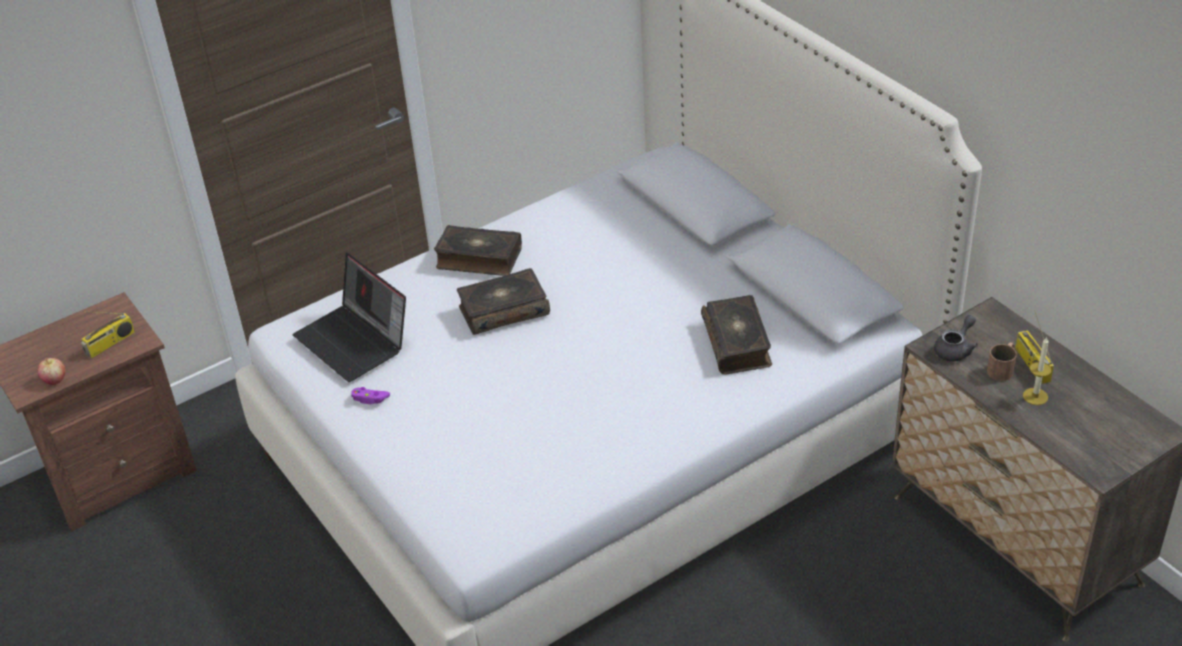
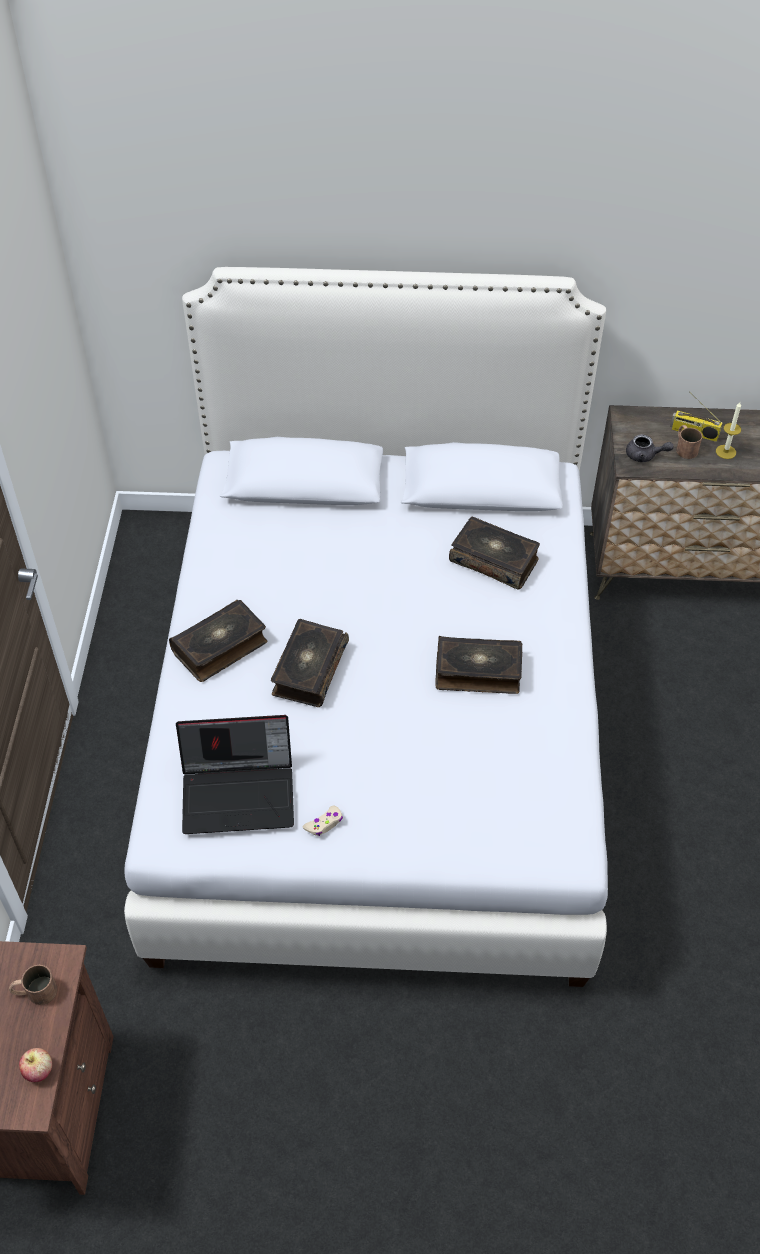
camera: 55 degrees left, 10 degrees up
radio [81,311,135,358] -> brown mug [9,965,57,1005]
purple game controller [351,387,390,404] -> beige game controller [303,806,343,836]
grey teapot [934,315,978,362] -> grey teapot turned 120 degrees clockwise [626,434,674,462]
none -> book [435,636,522,694]

